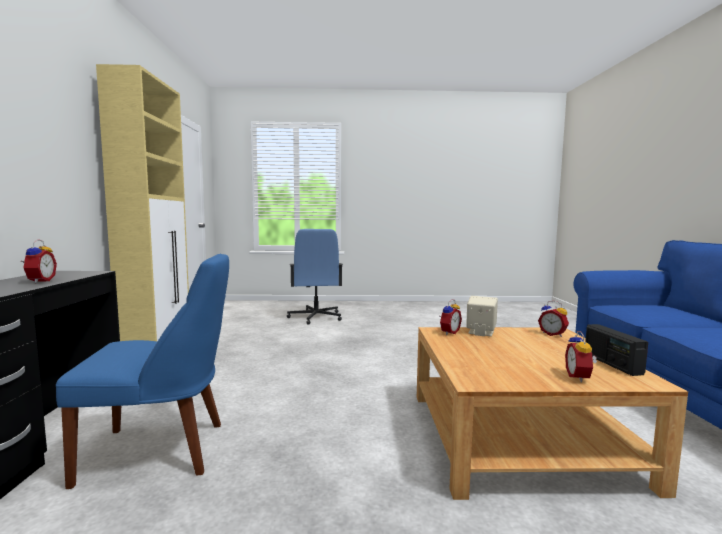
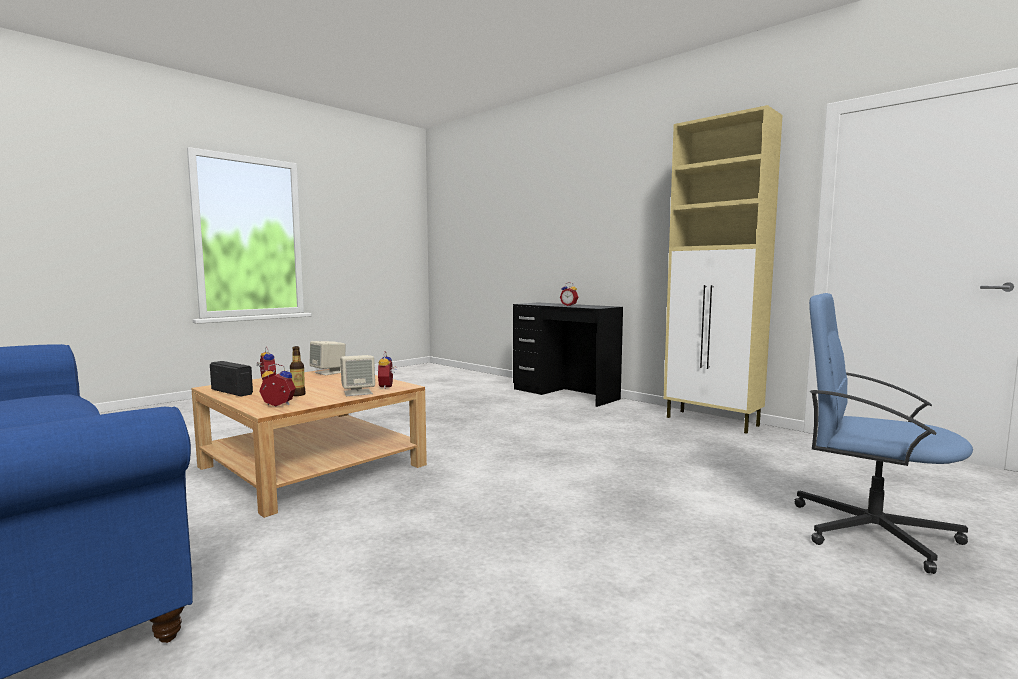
camera: 135 degrees right, 0 degrees up
blue chair [56,253,229,489] -> none
none -> bottle [290,346,306,396]
none -> beige speaker [309,341,346,375]

